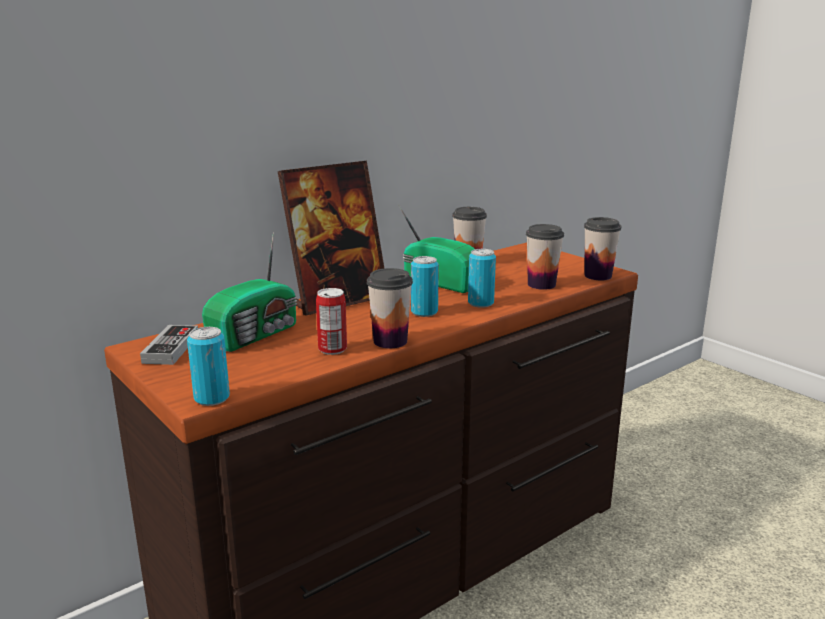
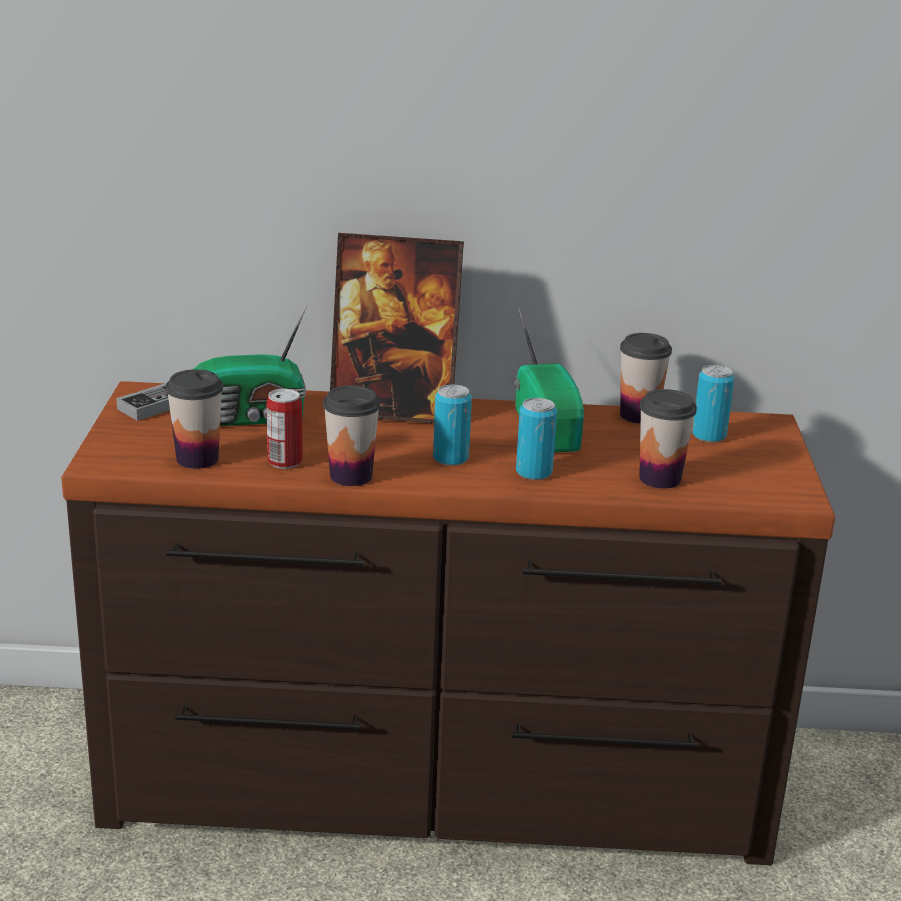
camera: 40 degrees right, 5 degrees up
can [187,327,230,406] -> can moved to [692,365,735,443]
cup [584,217,621,280] -> cup moved to [166,369,223,469]

